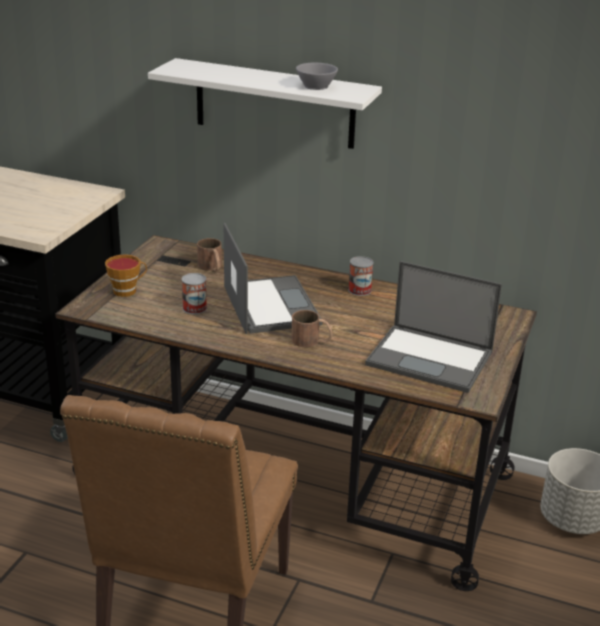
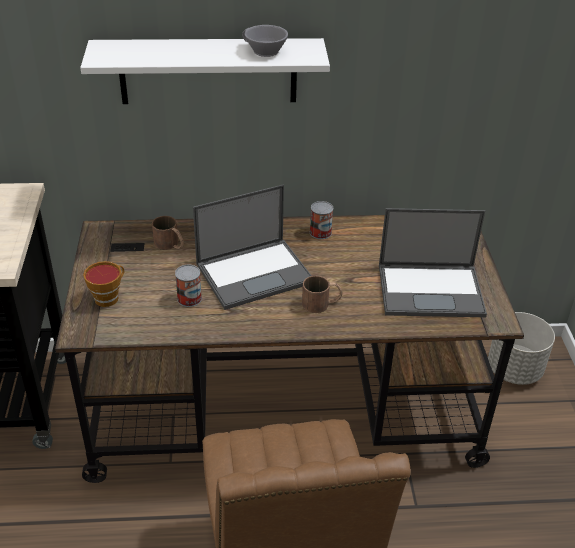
camera: 25 degrees left, 10 degrees up
laptop [224,223,323,334] -> laptop turned 105 degrees clockwise [193,185,312,310]

